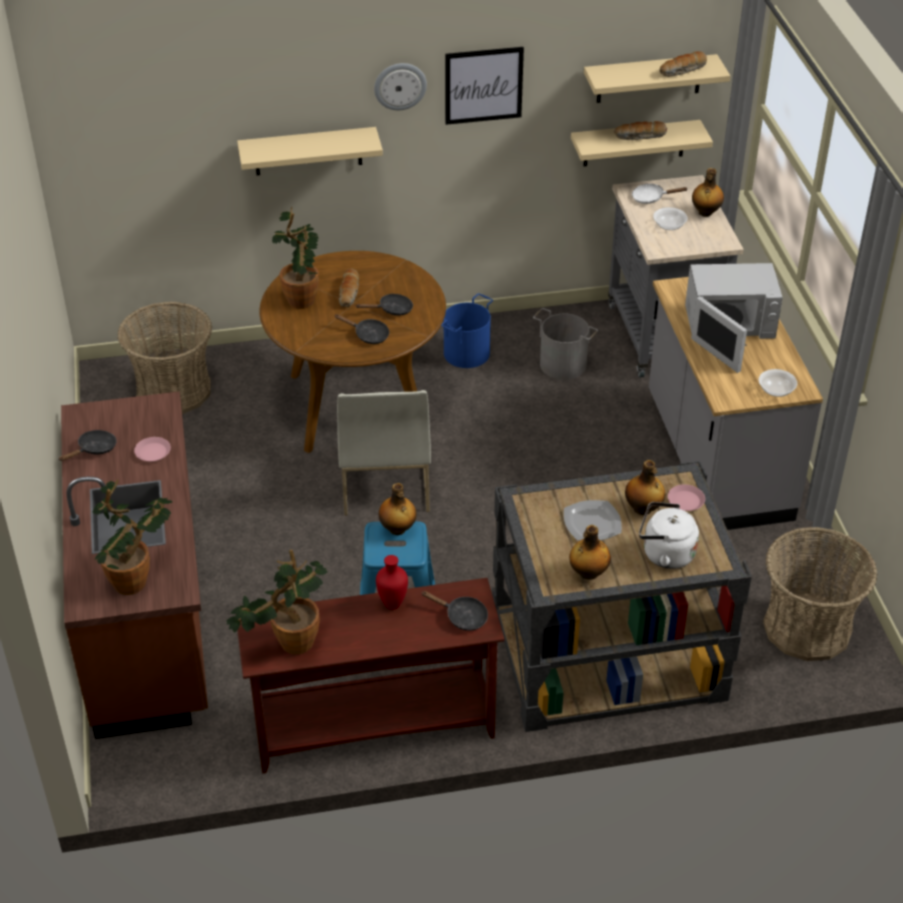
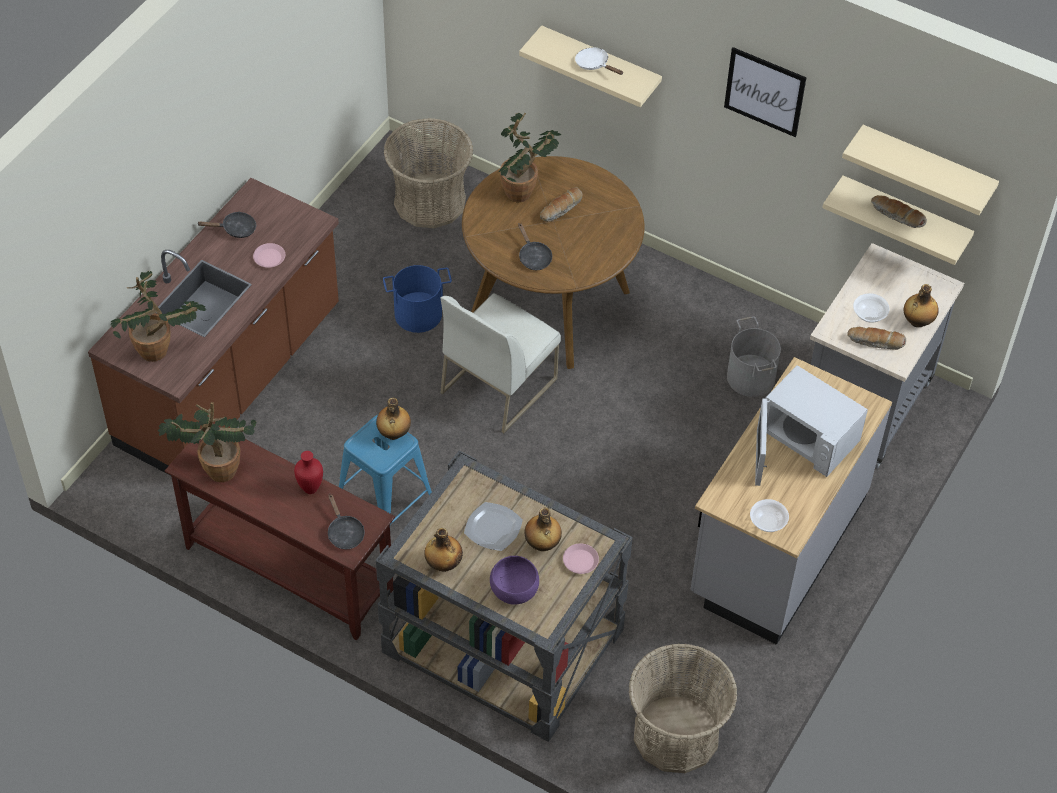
camera: 40 degrees right, 10 degrees up
black frying pan [356,294,413,316] -> none
wall clock [374,63,427,110] -> none
blue bucket [441,293,493,368] -> blue bucket moved to [383,265,452,333]
white frying pan [632,184,687,204] -> white frying pan moved to [575,47,623,75]
white kettle [639,502,699,569] -> purple bowl [490,556,539,604]
bread [660,51,707,77] -> bread moved to [847,327,906,350]

